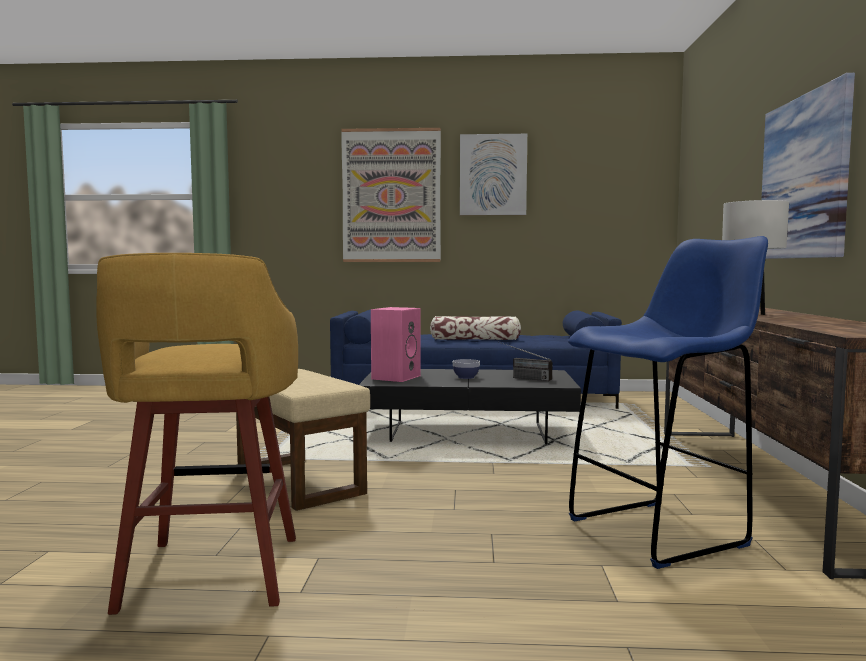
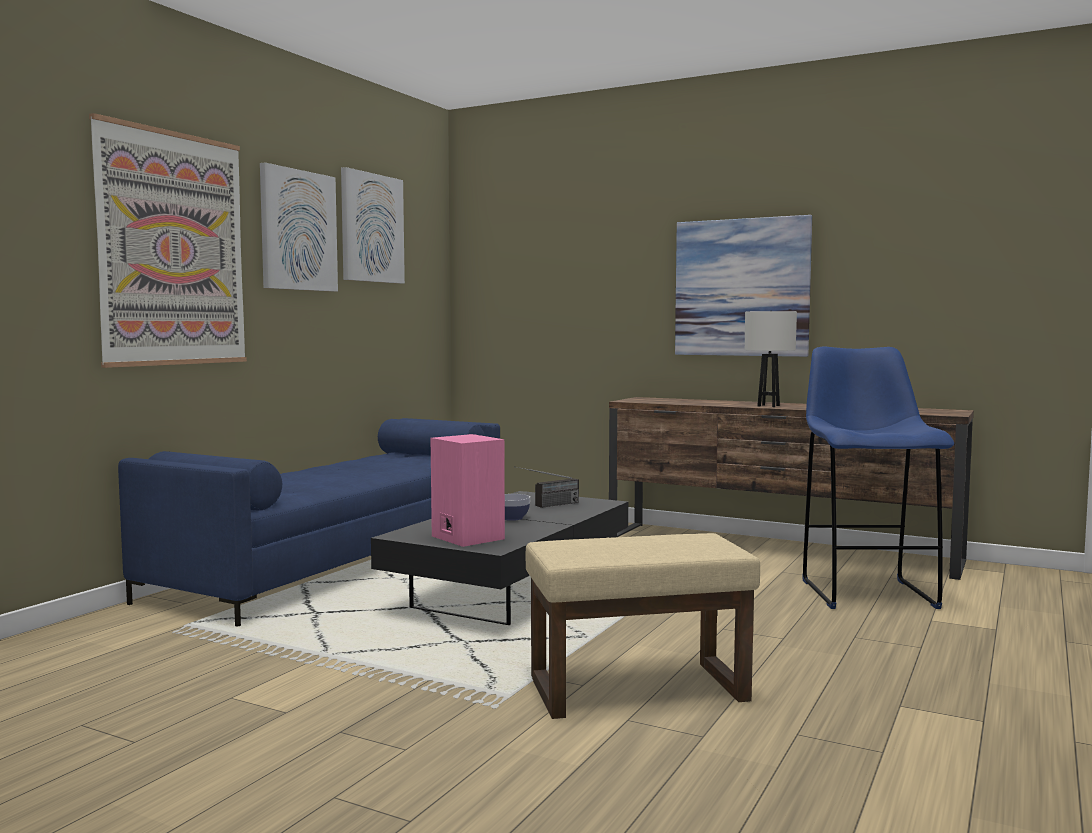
camera: 65 degrees left, 0 degrees up
yellow stool [96,253,298,615] -> none
pillow [430,316,521,340] -> none
none -> picture [341,167,405,284]

